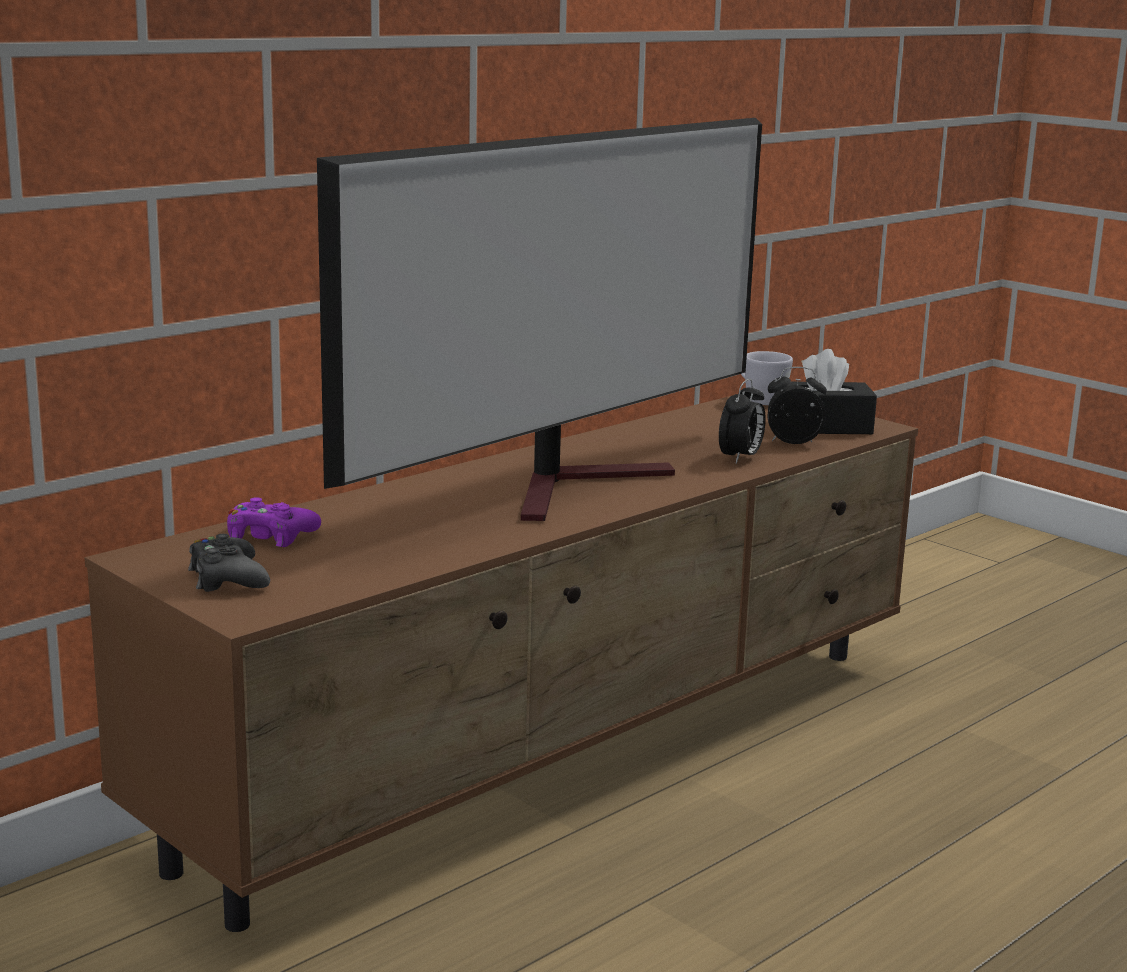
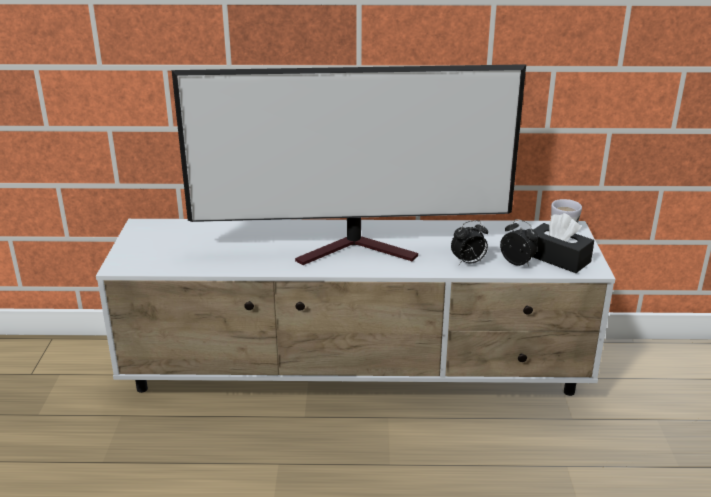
camera: 45 degrees right, 10 degrees up
brown tv stand [85,396,918,932] -> white tv stand [96,219,615,396]
black game controller [188,534,270,592] -> none
purple game controller [227,497,321,547] -> none

